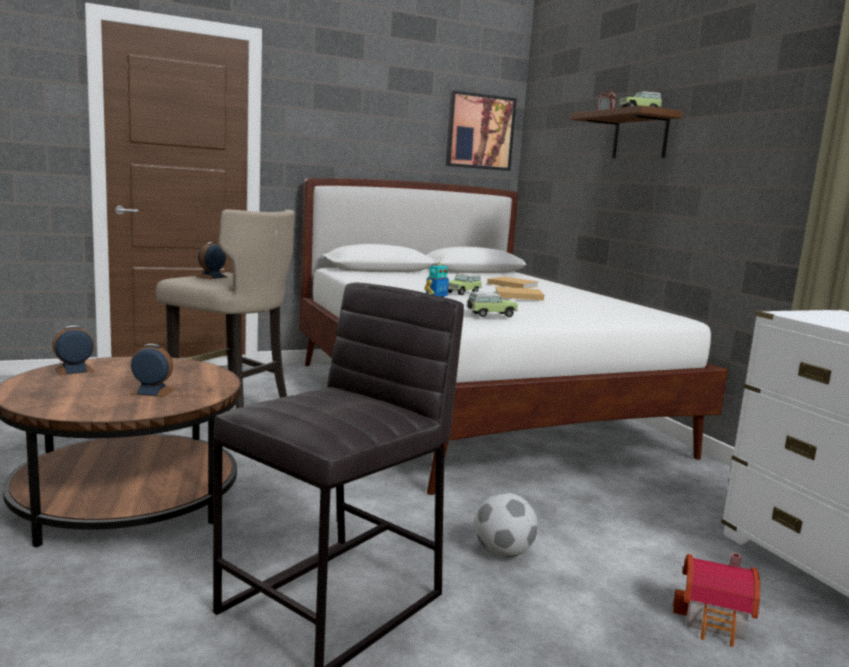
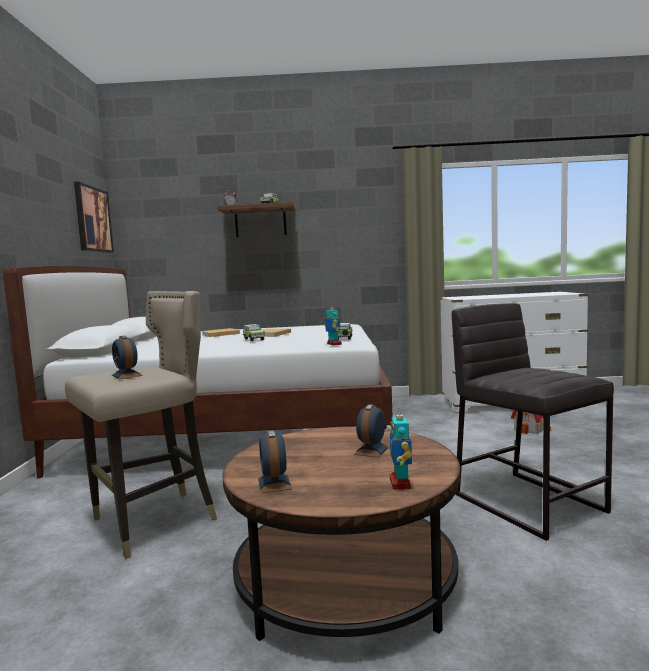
camera: 65 degrees left, 5 degrees down
football [475,493,538,558] -> none
none -> toy robot [390,407,412,490]

